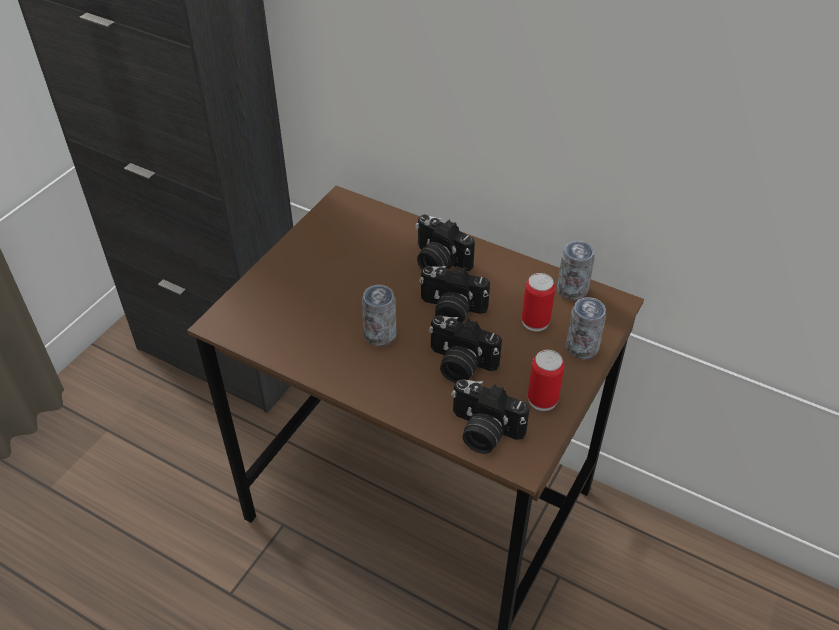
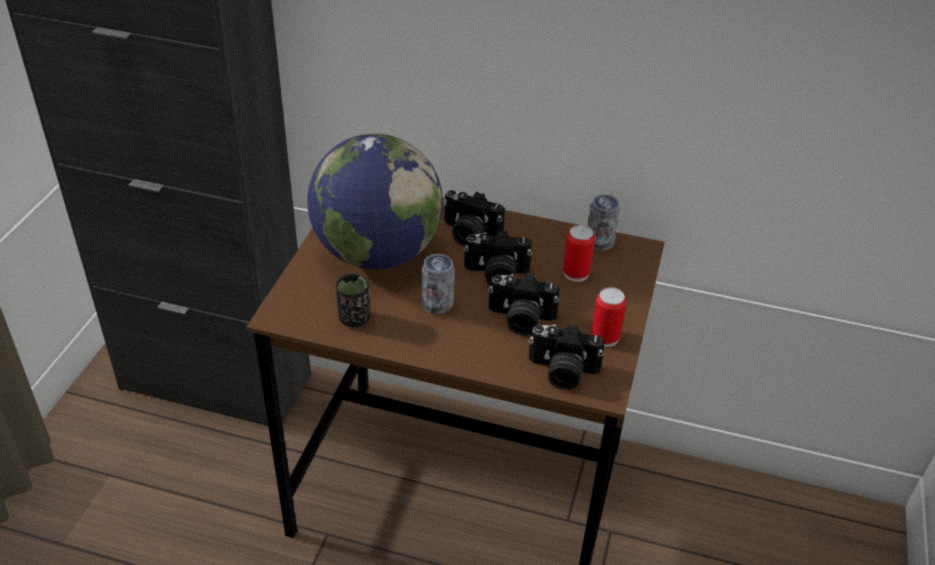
camera: 15 degrees left, 5 degrees down
can [566,297,606,360] -> none
none -> globe [307,134,443,270]
none -> black cup [336,274,371,327]

